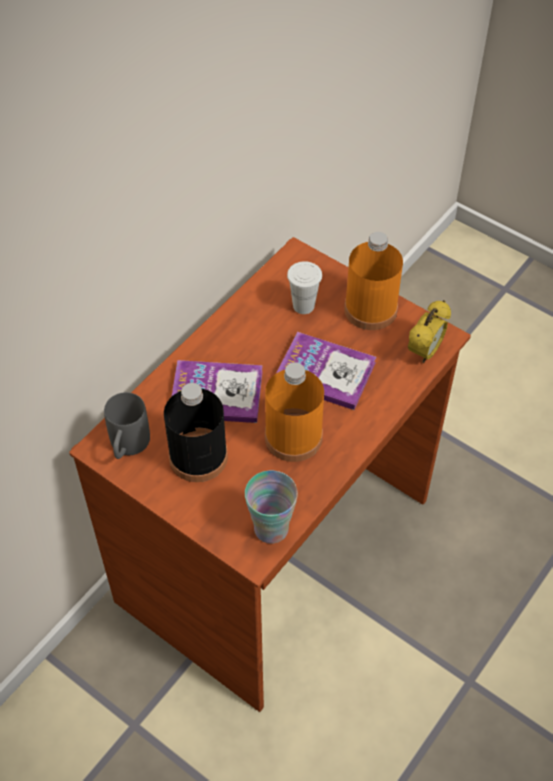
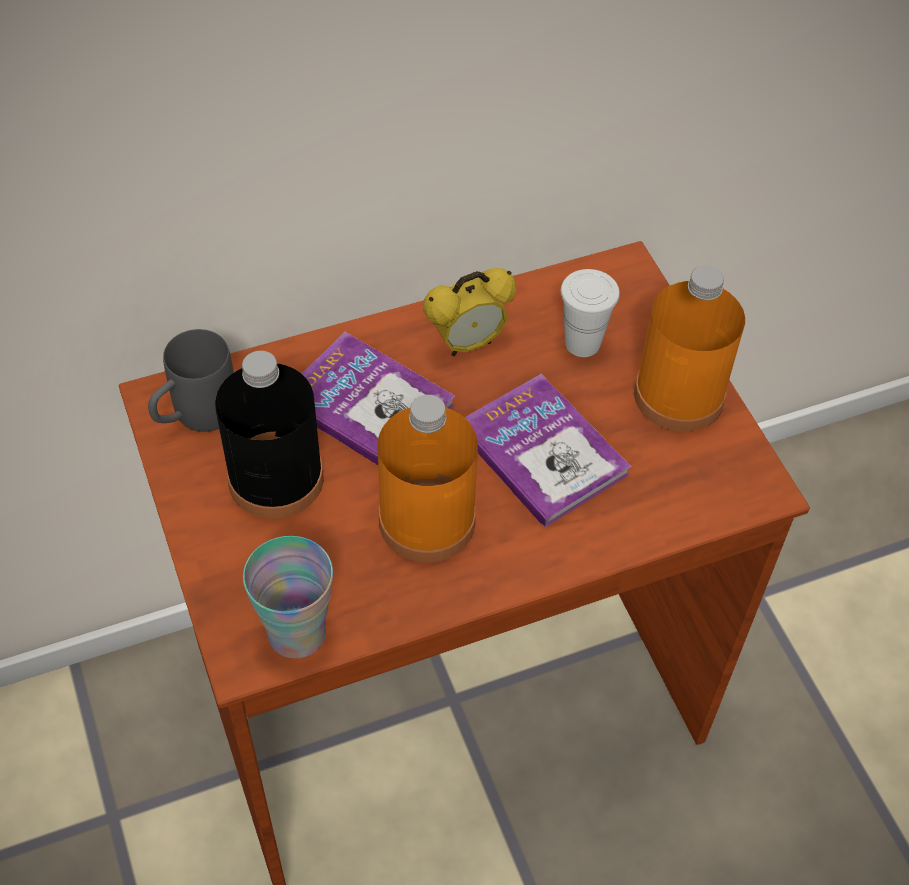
camera: 30 degrees right, 0 degrees up
alarm clock [408,300,451,363] -> alarm clock moved to [423,268,516,356]

